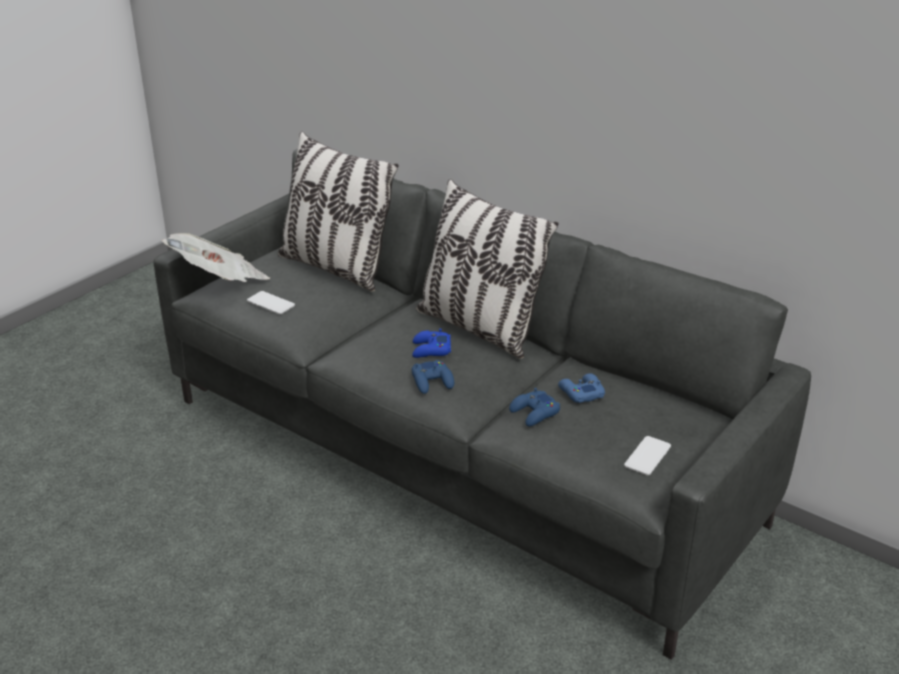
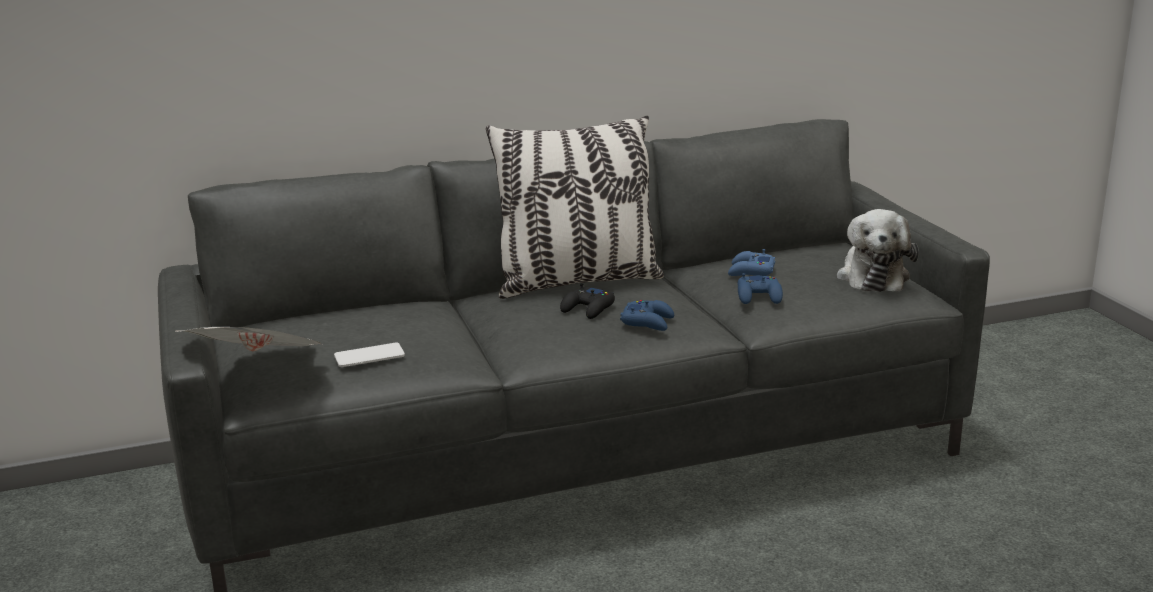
camera: 55 degrees left, 10 degrees down
pillow [278,132,399,292] -> none
blue game controller [412,328,451,358] -> black game controller [560,283,615,319]
phone [624,436,671,475] -> plush toy [837,209,919,292]

